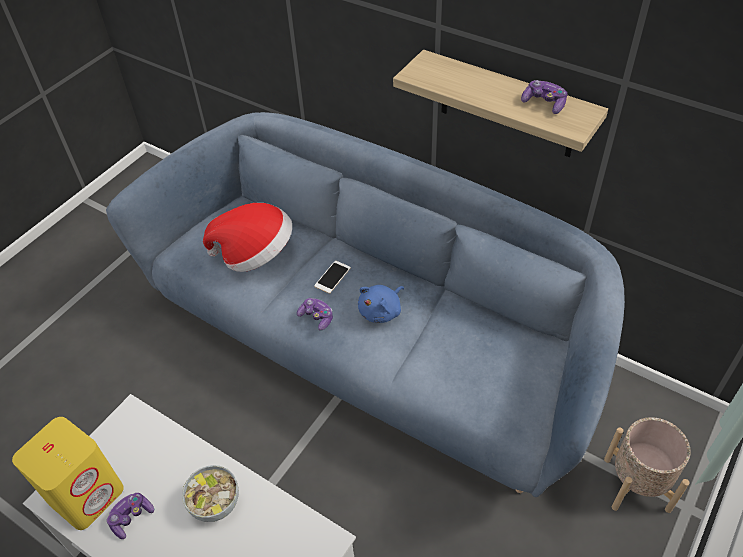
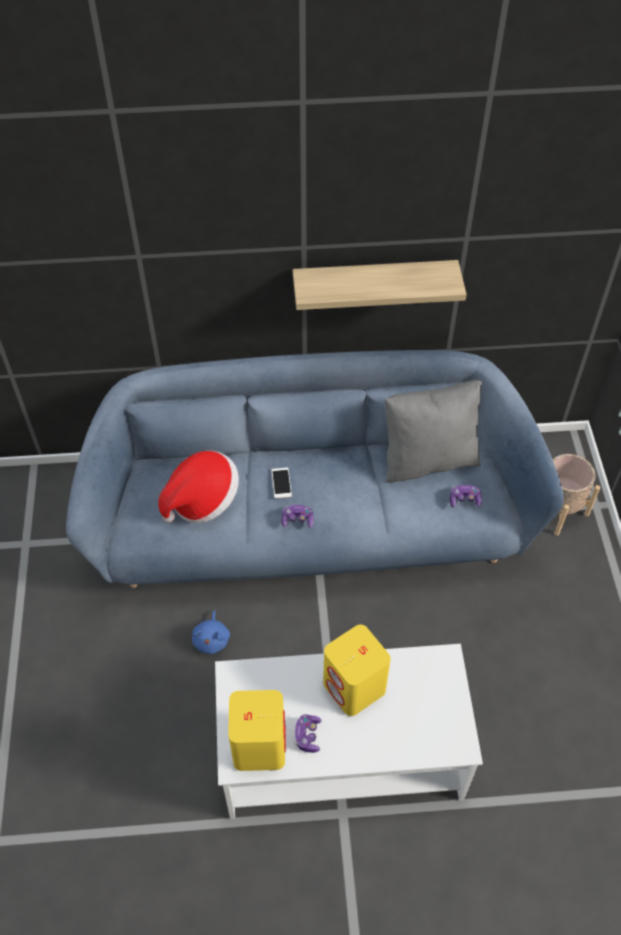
camera: 40 degrees left, 5 degrees up
bowl [182,465,239,522] -> yellow speaker [323,625,391,716]
blue plush toy [358,285,404,323] -> blue plush toy moved to [192,611,230,654]
game controller [521,80,567,114] -> game controller moved to [450,485,482,508]
none -> grey pillow [385,380,482,482]

